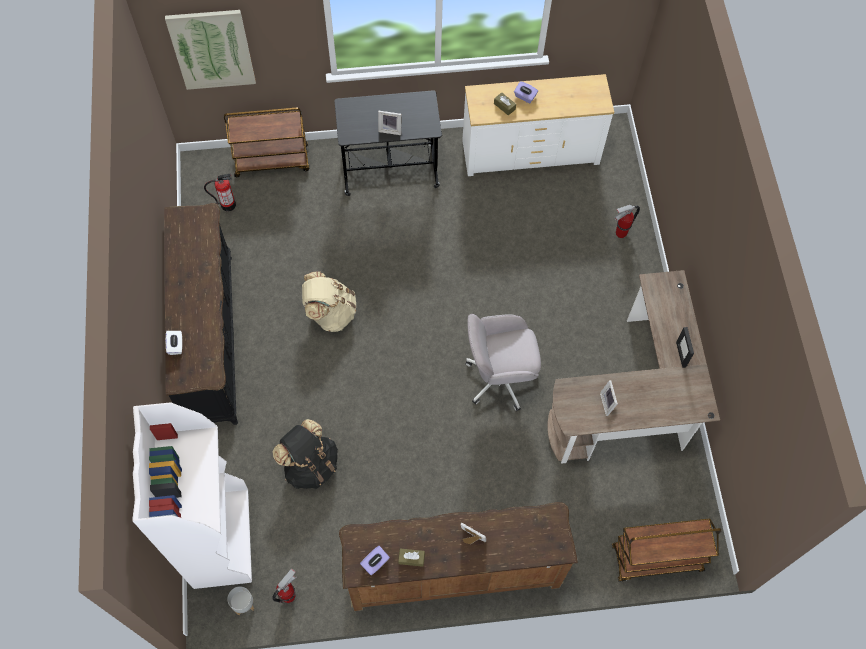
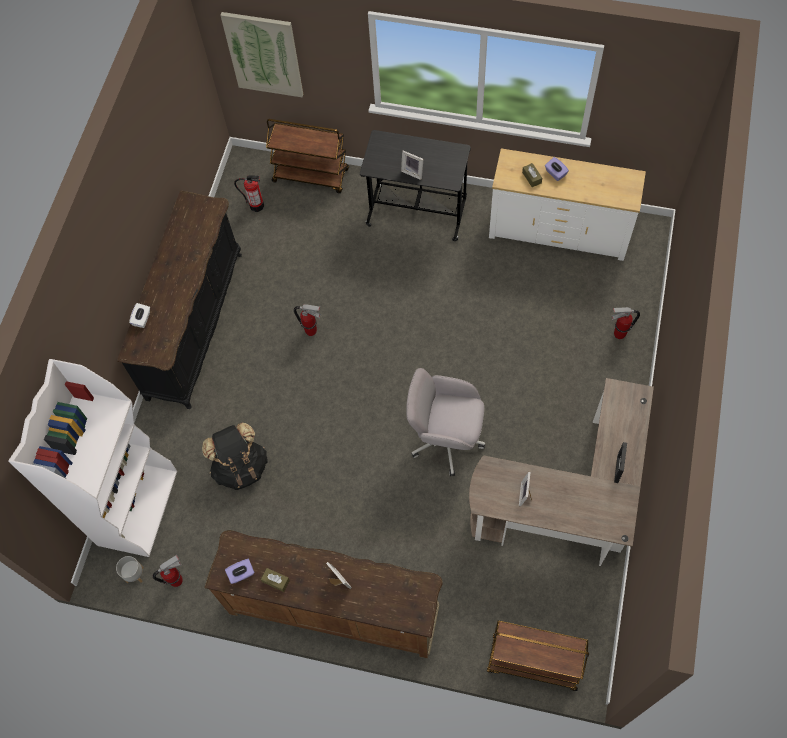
camera: 25 degrees right, 0 degrees up
beige backpack [302,272,356,332] -> fire extinguisher [294,304,321,336]

